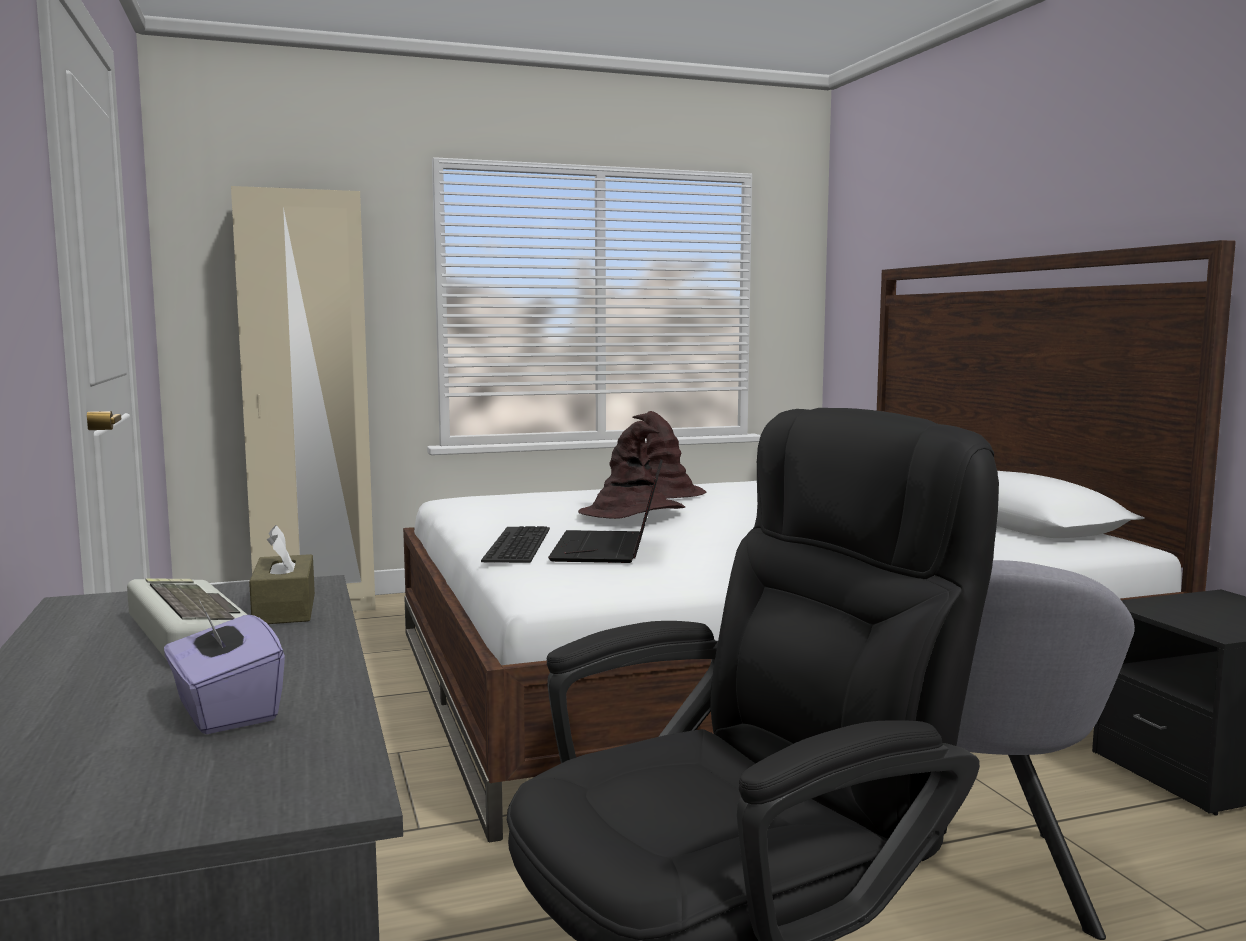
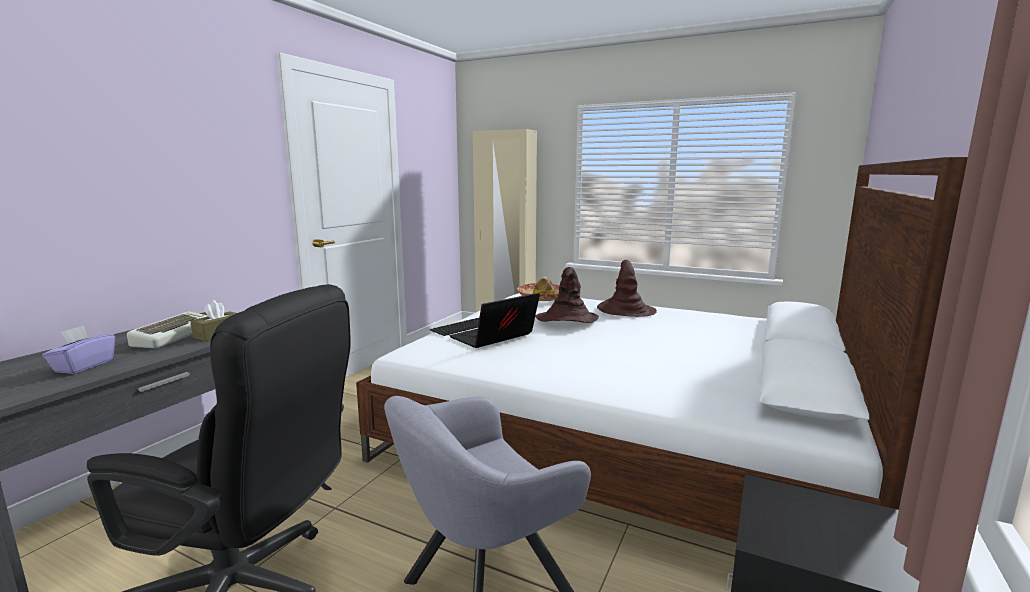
camera: 45 degrees right, 5 degrees up
none -> hat [517,277,560,301]

